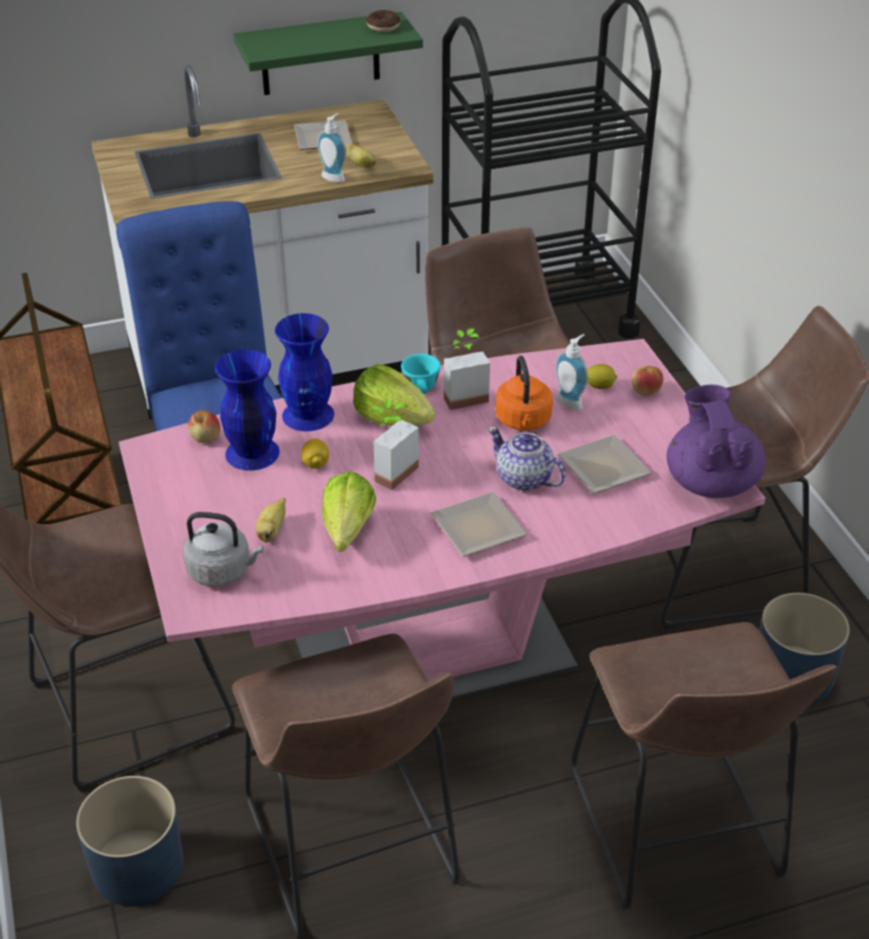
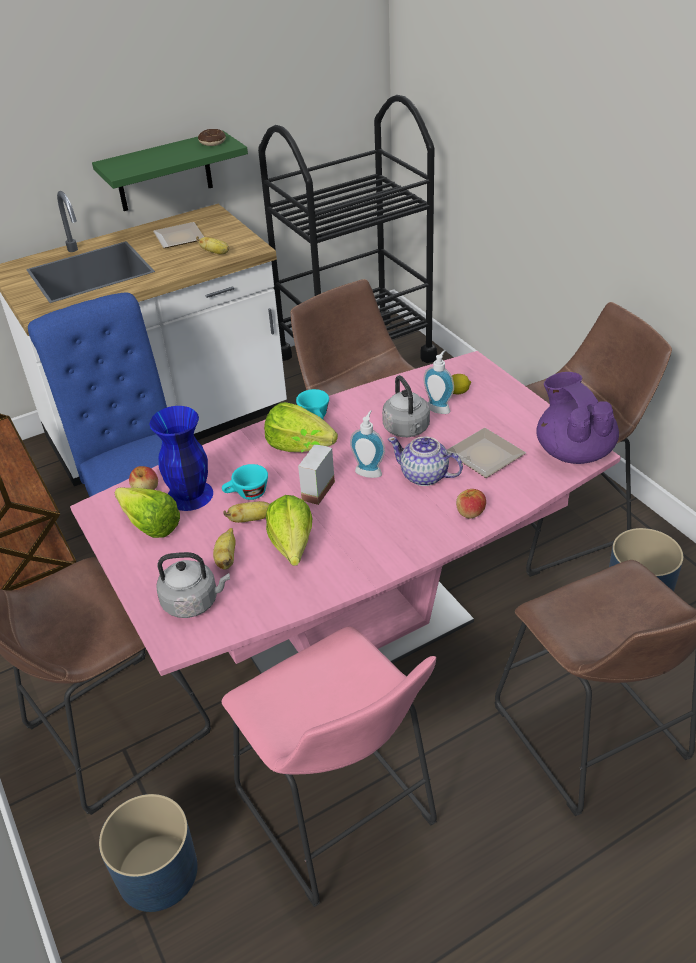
camera: 10 degrees left, 0 degrees up
brown stool [232,634,460,939] -> pink stool [221,626,437,907]
blue vase [275,313,334,431] -> none
lemon [301,439,329,469] -> turquoise cup [222,464,268,500]
soap dispenser [317,113,346,183] -> soap dispenser moved to [350,410,385,478]
plate [431,492,527,557] -> none
potted plant [444,328,490,410] -> none
orange kettle [495,355,553,430] -> grey kettle [382,375,430,437]
apple [632,366,663,396] -> apple moved to [456,489,486,519]
none -> lettuce [115,488,180,538]
none -> banana [223,501,270,523]

